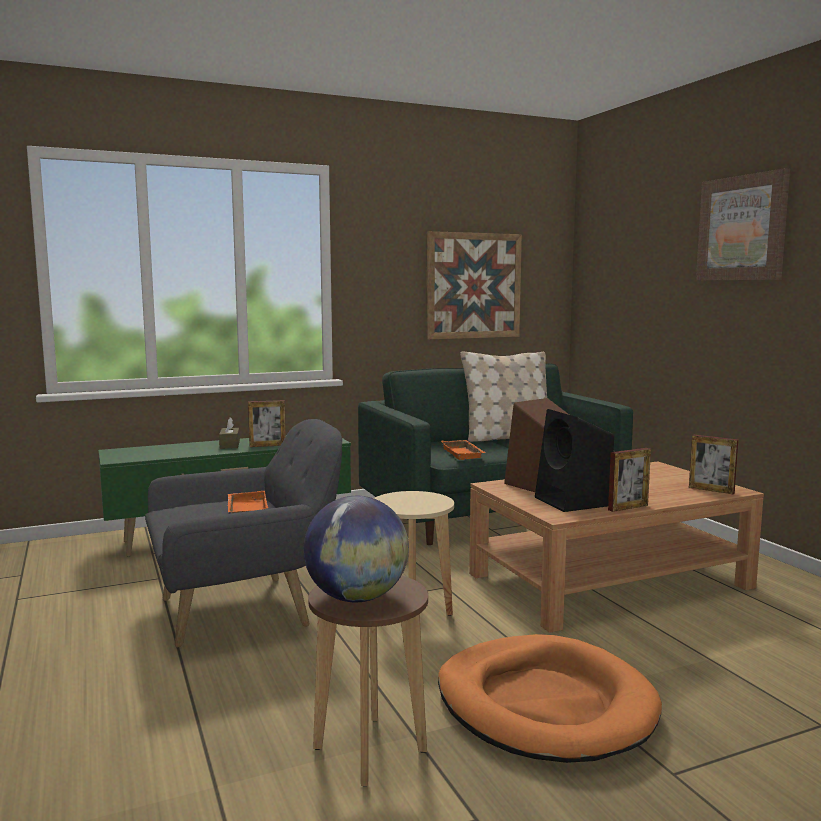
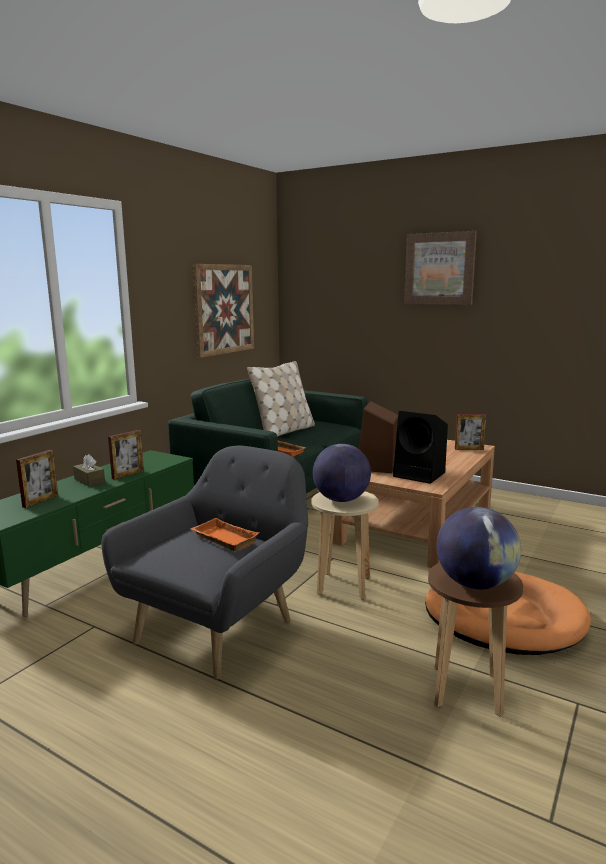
camera: 35 degrees left, 5 degrees up
picture frame [608,448,651,512] -> picture frame moved to [16,450,58,508]
none -> globe [313,444,371,502]

